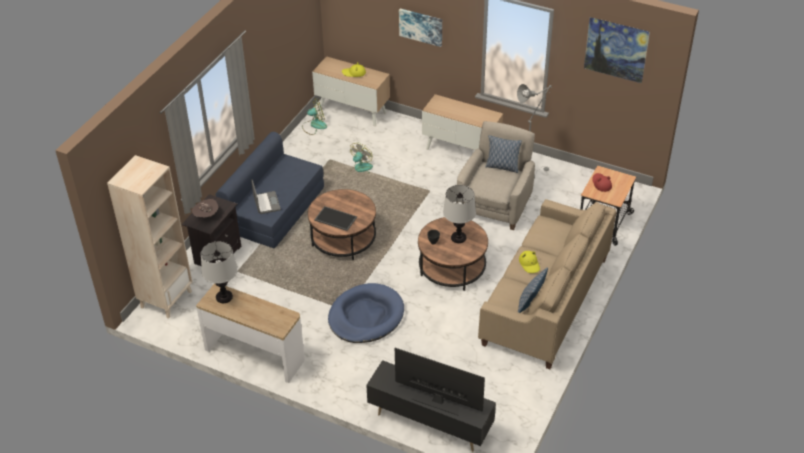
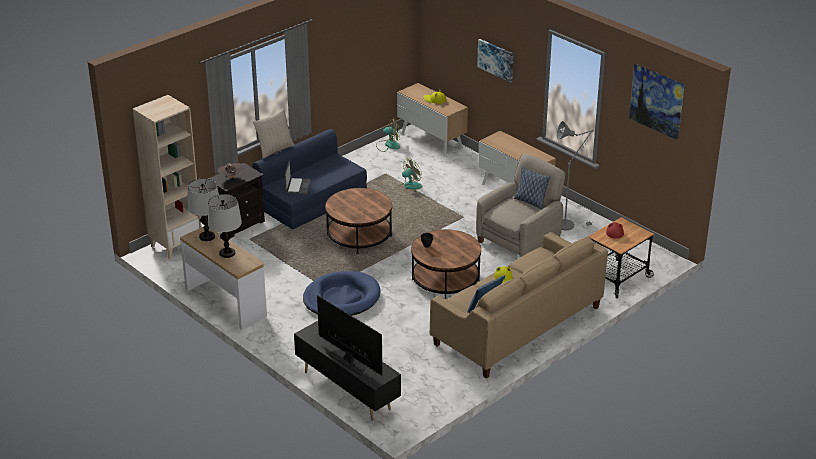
camera: 20 degrees right, 10 degrees down
tray [314,206,357,231] -> none
table lamp [443,185,476,243] -> table lamp moved to [208,194,242,258]
none -> beige pillow [253,109,295,159]

